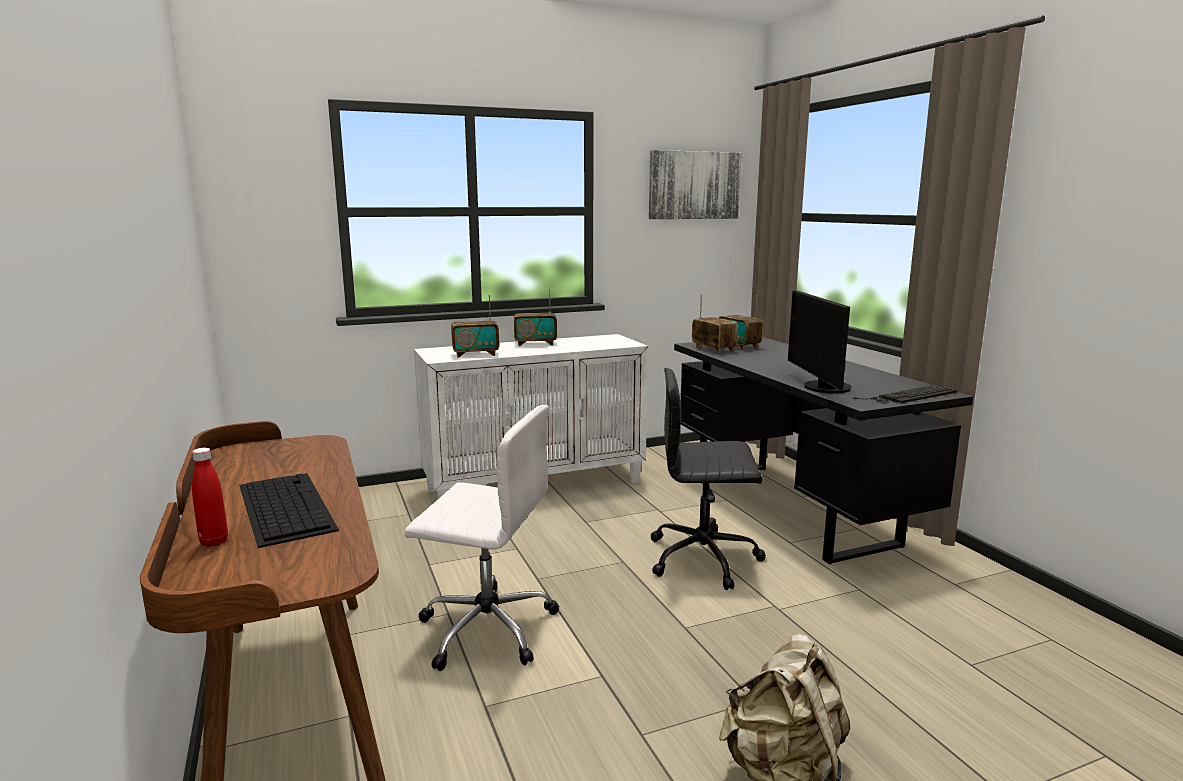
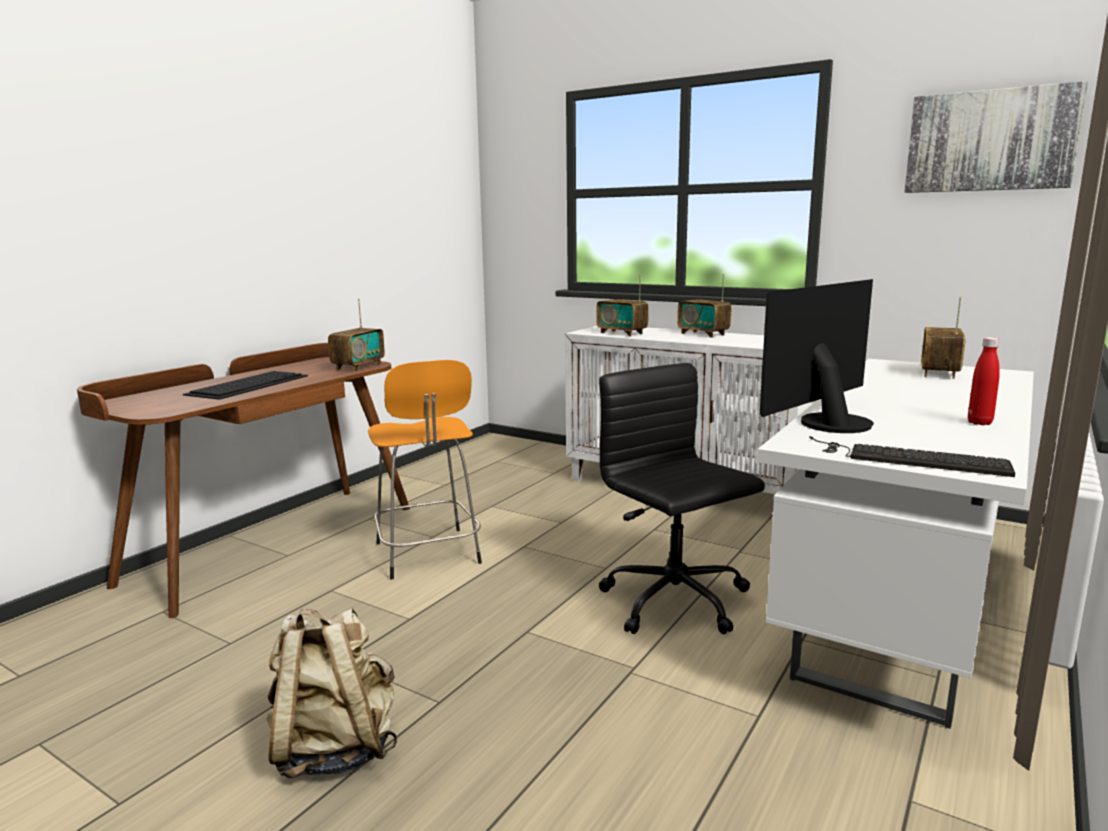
camera: 55 degrees right, 0 degrees up
red bottle [192,448,228,547] -> red bottle moved to [968,337,1000,425]
white office chair [405,405,559,671] -> orange stool [368,360,482,580]
black desk [674,337,973,565] -> white desk [757,359,1034,729]
radio [692,294,738,353] -> radio moved to [328,299,385,372]

